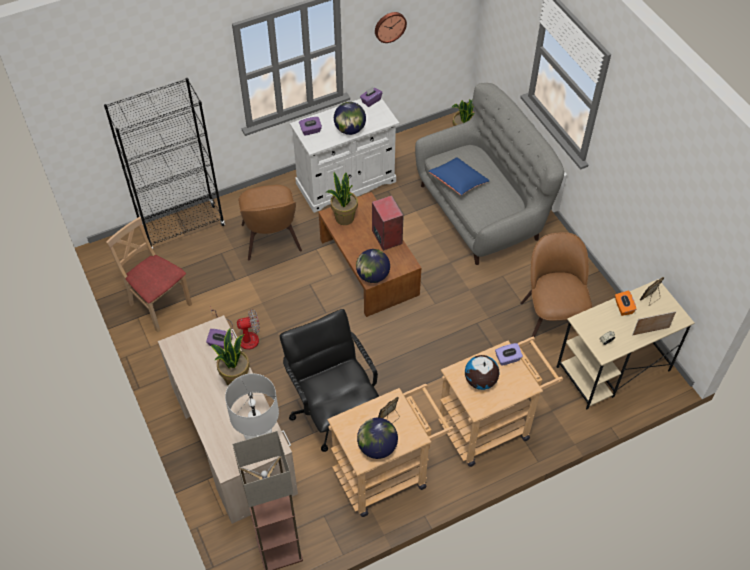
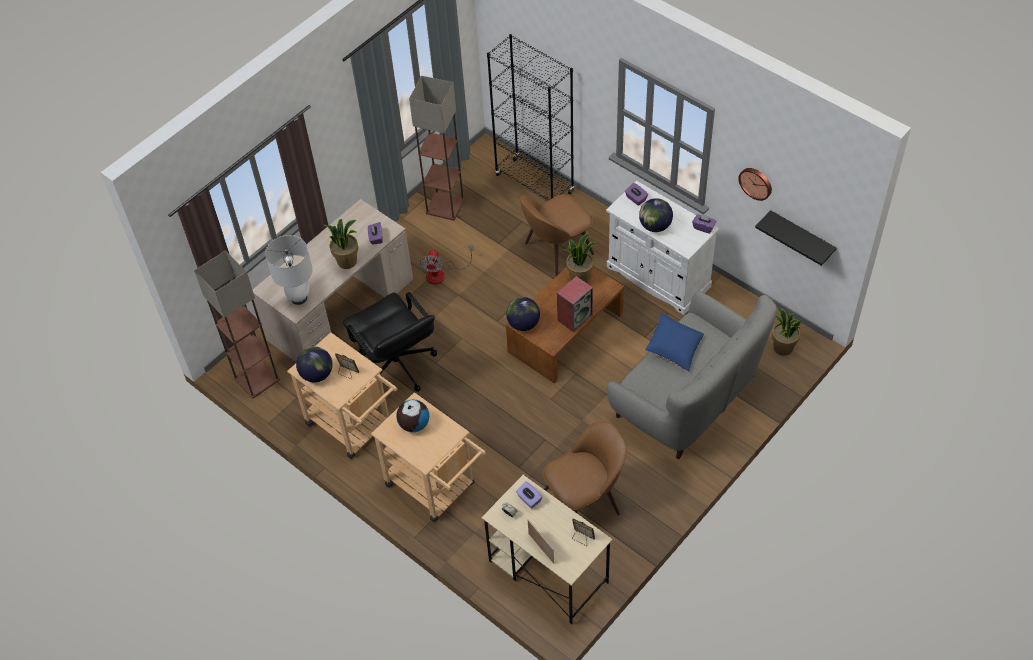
camera: 70 degrees right, 0 degrees up
beige chair [106,217,192,332] -> floor lamp [409,76,465,221]
fan [210,306,260,350] -> fan turned 45 degrees clockwise [420,245,474,284]
black office chair [280,309,379,452] -> black office chair turned 105 degrees clockwise [343,292,437,392]
purple tissue box [495,343,523,366] -> purple tissue box moved to [516,481,542,509]
orange tissue box [615,291,637,316] -> none
none -> black shelf [755,210,836,266]

